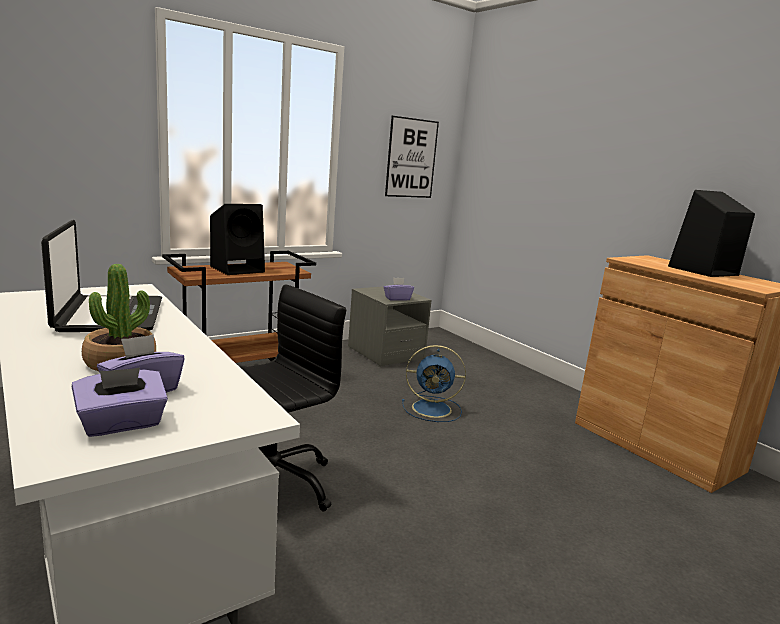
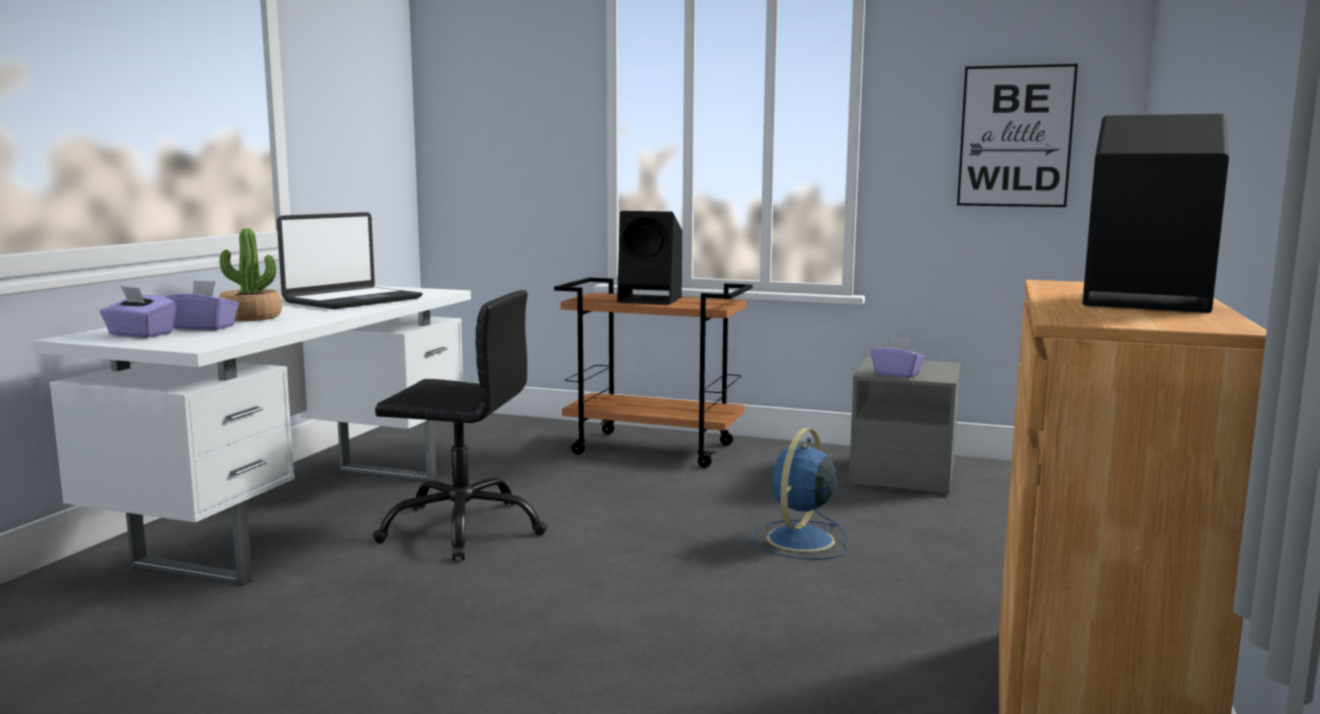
camera: 55 degrees right, 5 degrees down
blue fan [402,345,466,422] -> blue fan turned 60 degrees clockwise [750,428,848,560]

